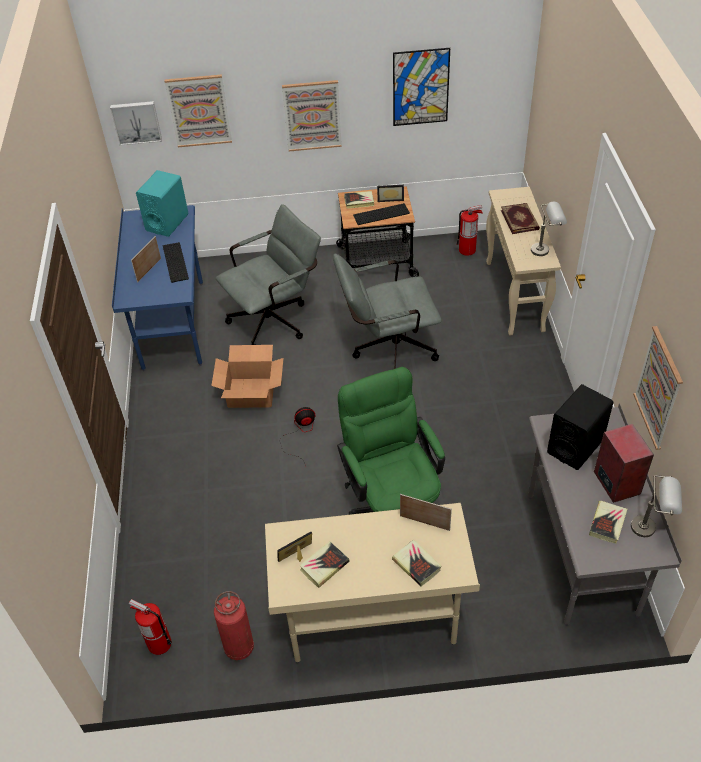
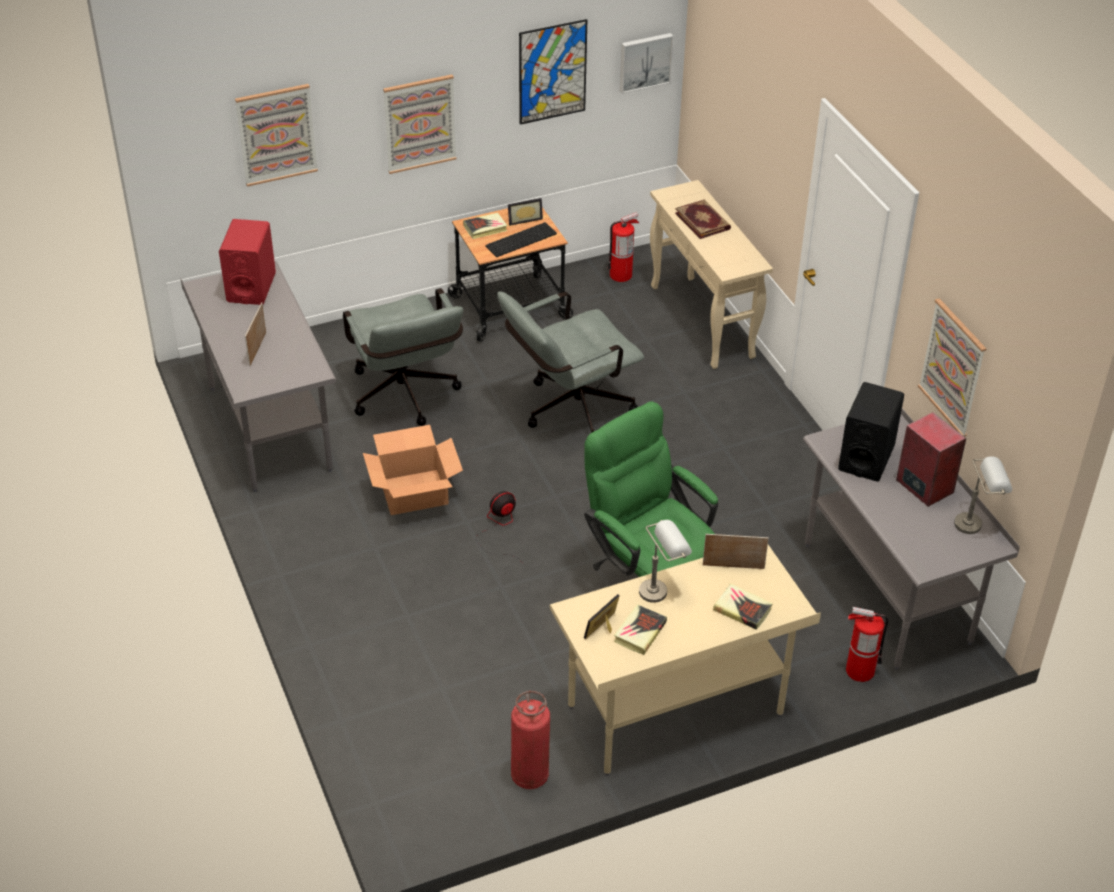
camera: 20 degrees left, 5 degrees down
picture [110,101,162,146] -> picture moved to [620,33,674,94]
blue desk [112,205,203,371] -> grey desk [180,261,336,492]
fire extinguisher [129,599,172,655] -> fire extinguisher moved to [846,606,889,682]
turquoise speaker [136,170,189,237] -> red speaker [219,219,276,305]
keyboard [163,242,189,283] -> none
grey office chair [216,204,321,345] -> grey office chair turned 120 degrees clockwise [342,288,463,426]
grey table lamp [531,202,567,256] -> grey table lamp moved to [639,520,692,603]
book [589,501,627,544] -> none

